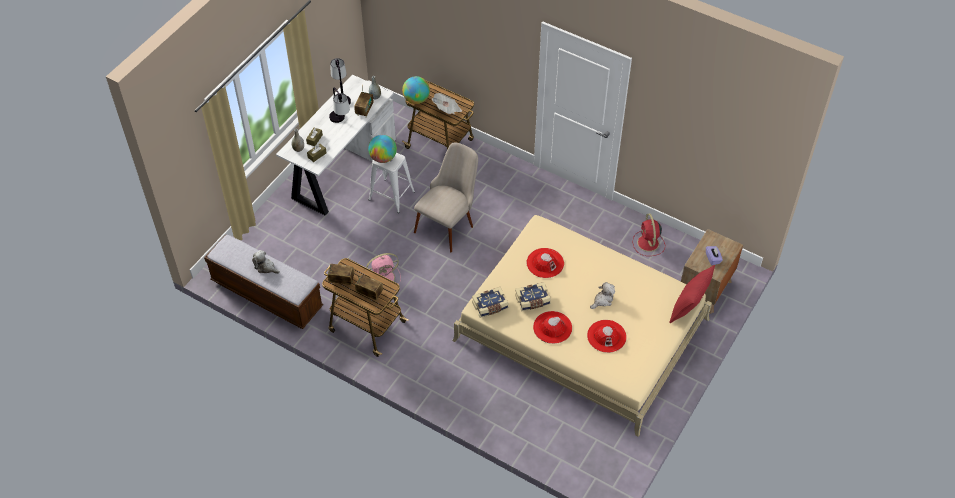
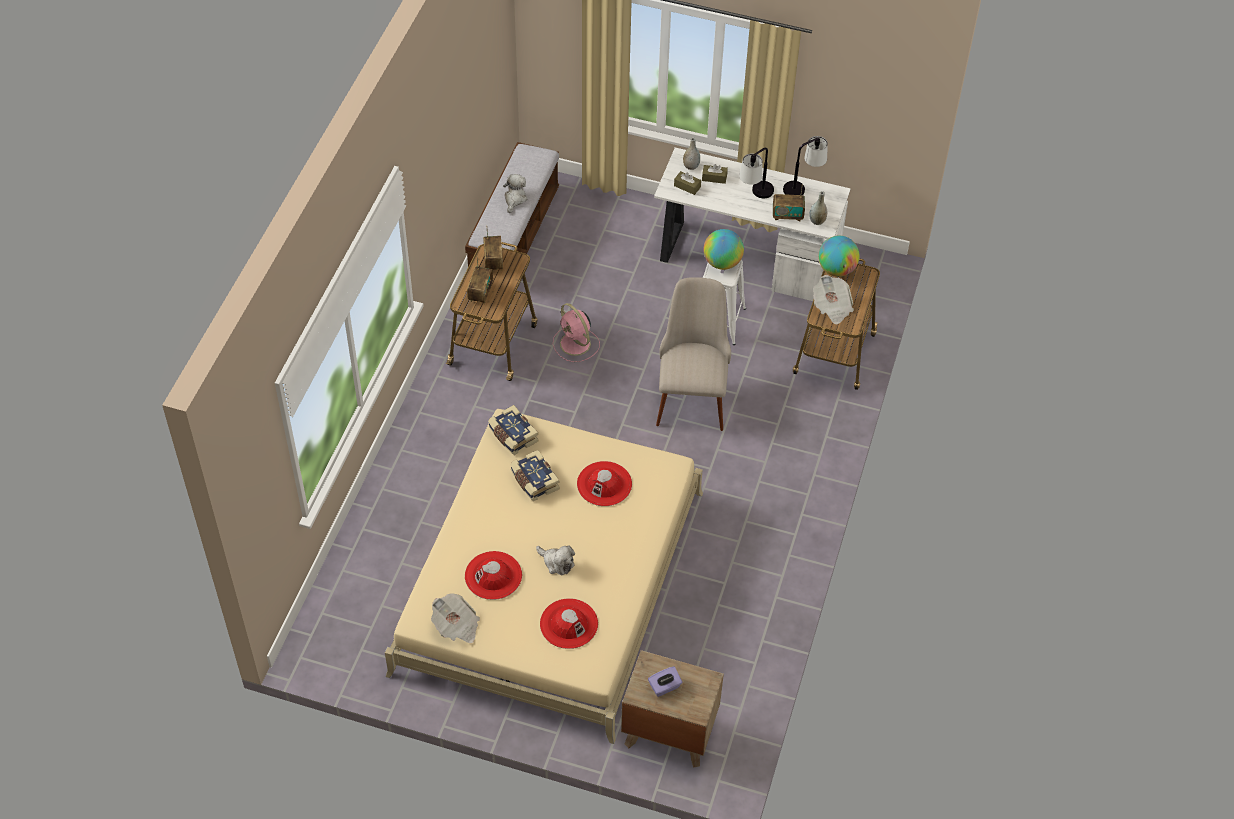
camera: 75 degrees right, 0 degrees up
beige chair [414,143,478,252] -> beige chair turned 105 degrees counterclockwise [656,277,731,431]
red hat [533,311,572,344] -> red hat moved to [540,598,598,649]
red fan [633,214,665,256] -> none
red pillow [669,265,715,323] -> none
none -> newspaper [431,593,480,643]

